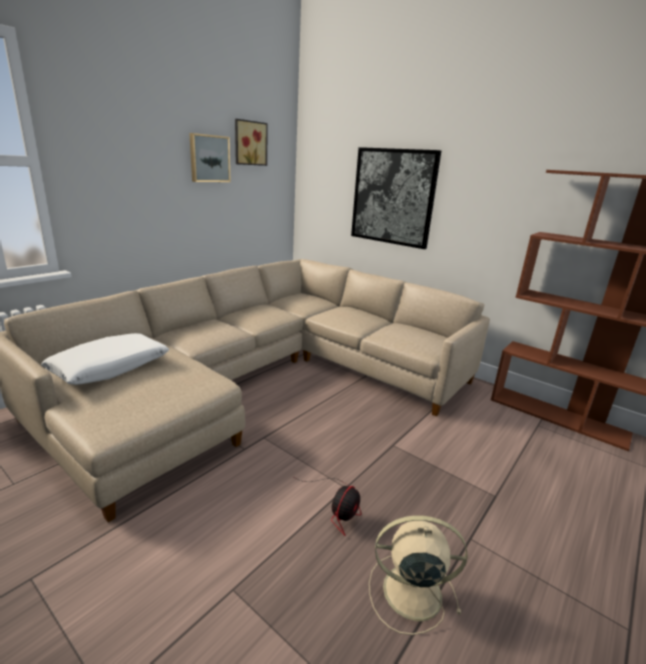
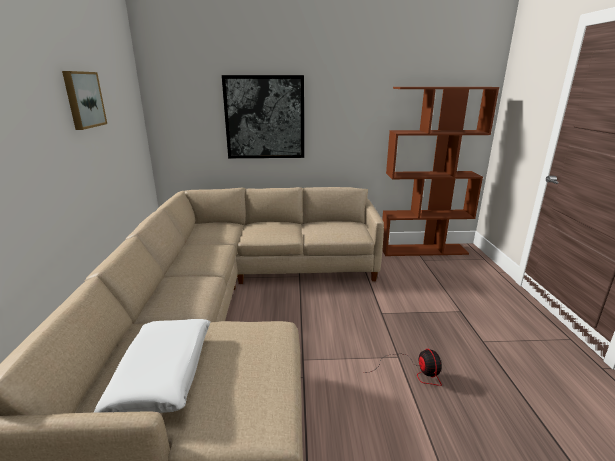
camera: 40 degrees left, 0 degrees up
picture [235,119,268,166] -> none
beige fan [369,515,467,635] -> none

